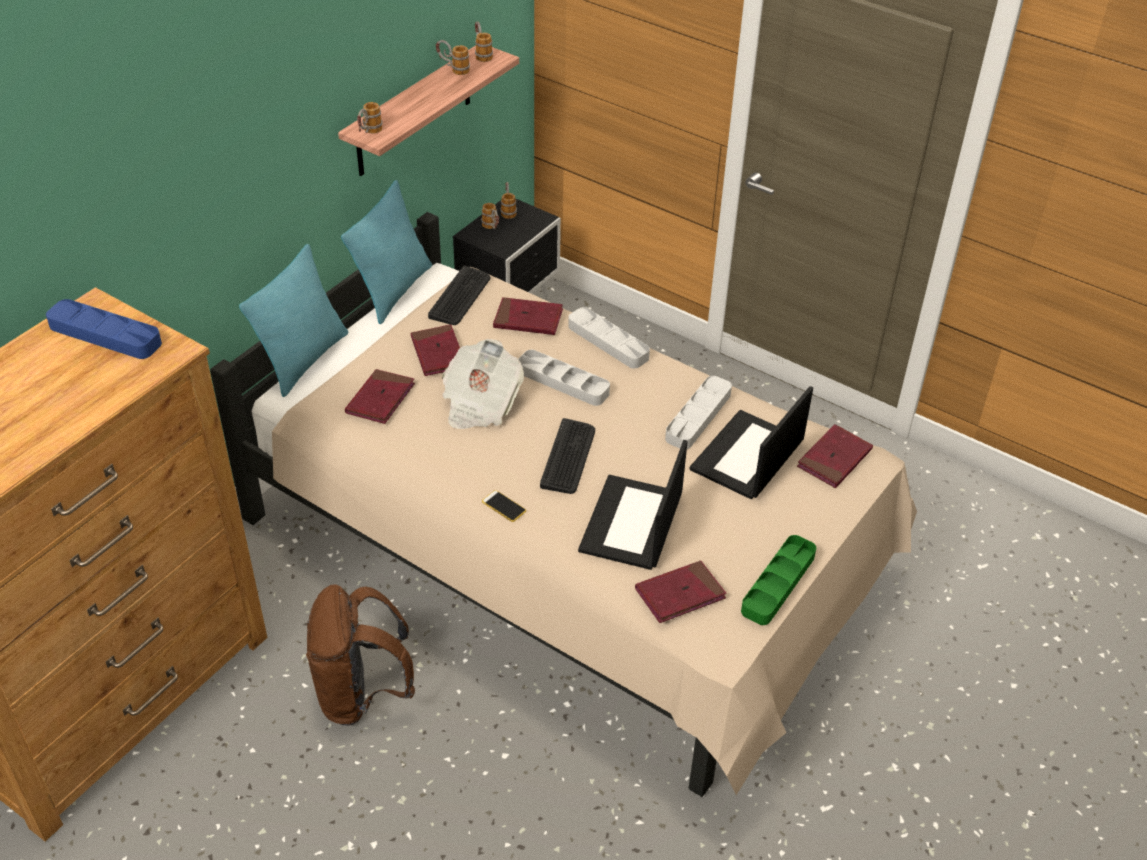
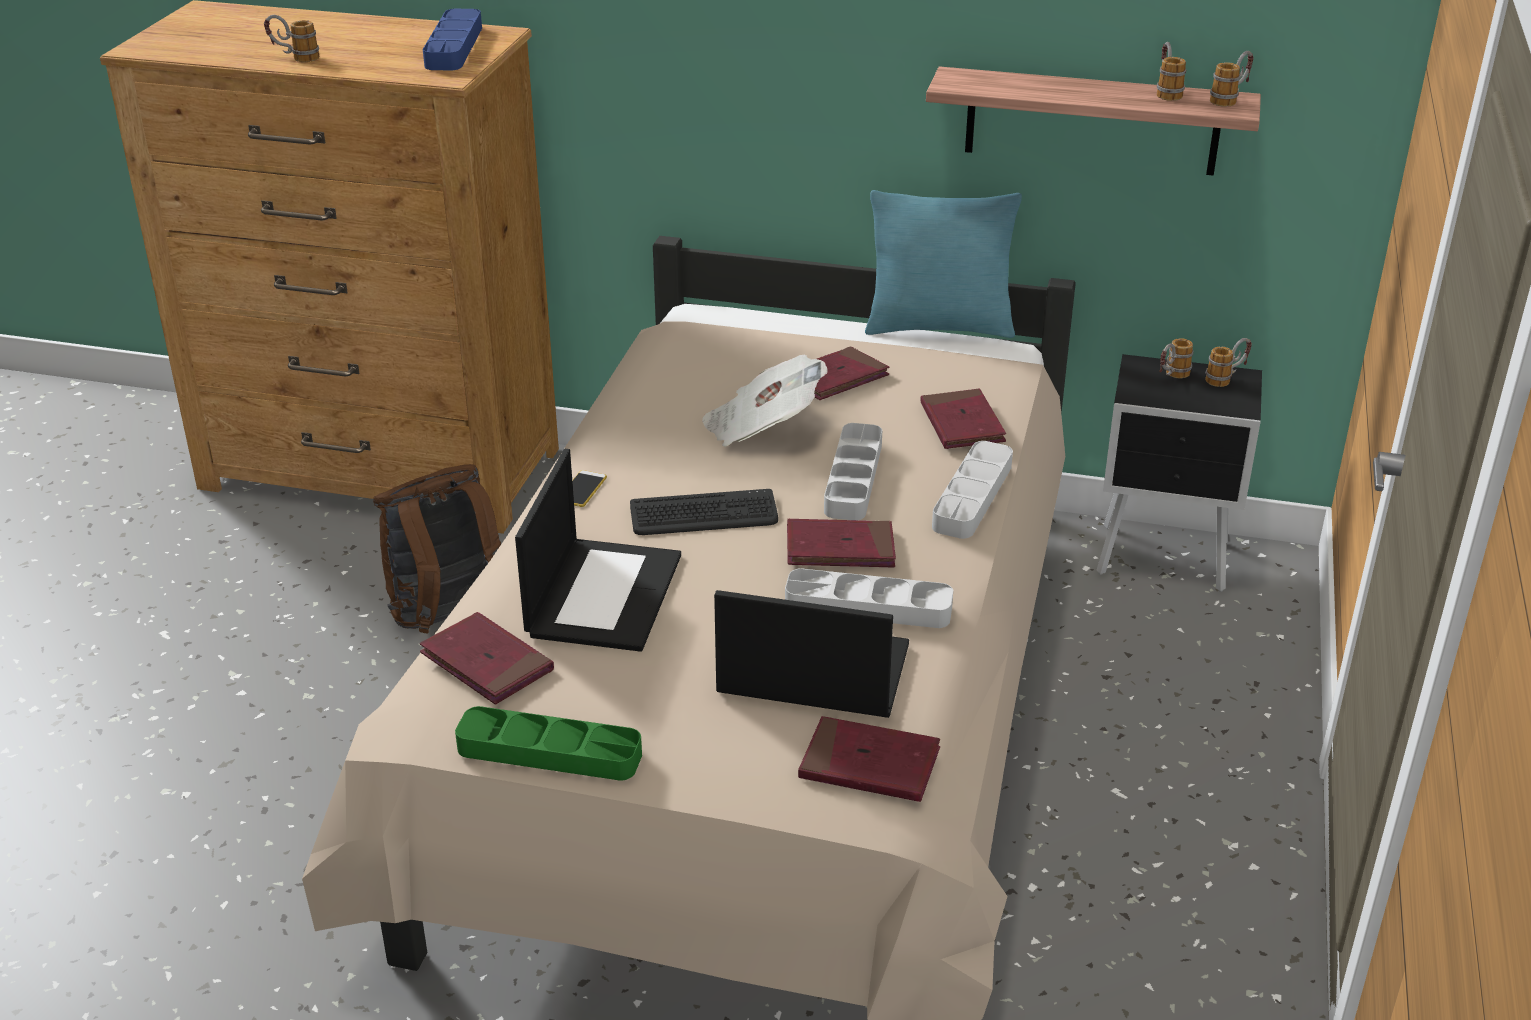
camera: 70 degrees right, 10 degrees down
turquoise pillow [239,244,348,397] -> none
red book [345,369,415,424] -> red book moved to [787,519,896,568]
mug [357,102,383,133] -> mug moved to [264,15,319,62]
keyboard [428,266,490,325] -> none
laptop [578,440,688,570] -> laptop turned 105 degrees clockwise [515,449,681,652]

